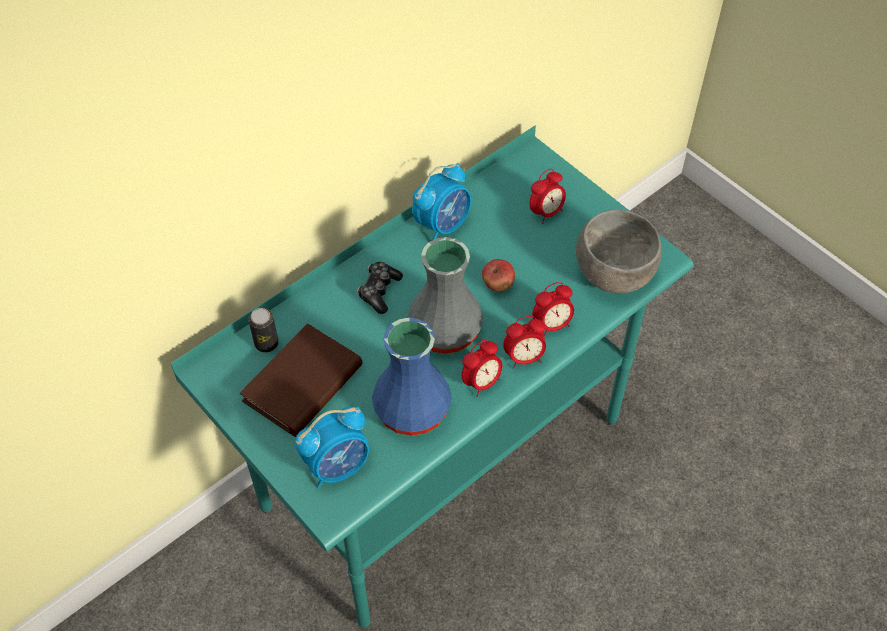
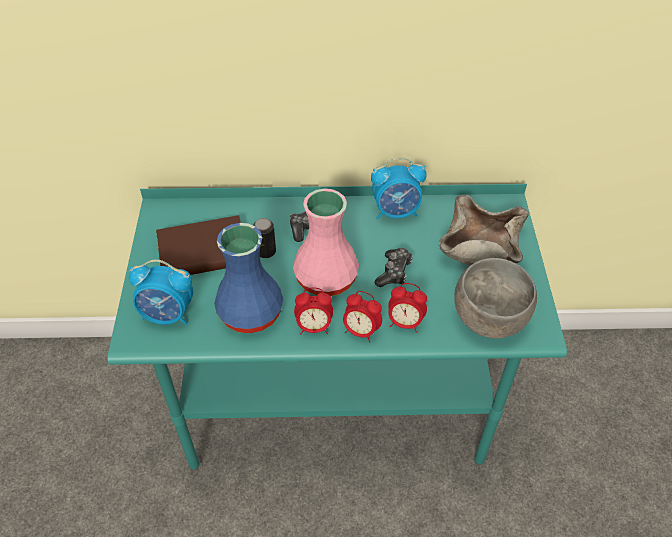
camera: 40 degrees right, 5 degrees down
can [248,308,279,353] -> can moved to [253,218,276,258]
grey vase [408,237,483,354] -> pink vase [293,189,359,296]
apple [482,259,515,292] -> game controller [375,248,413,287]
alarm clock [530,169,566,224] -> beige bowl [439,195,529,266]

